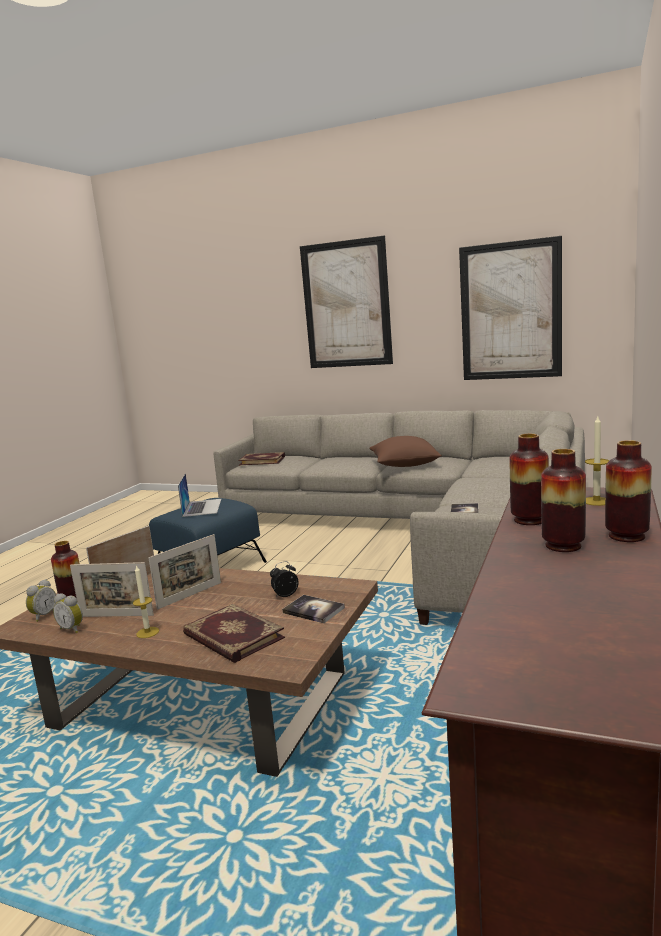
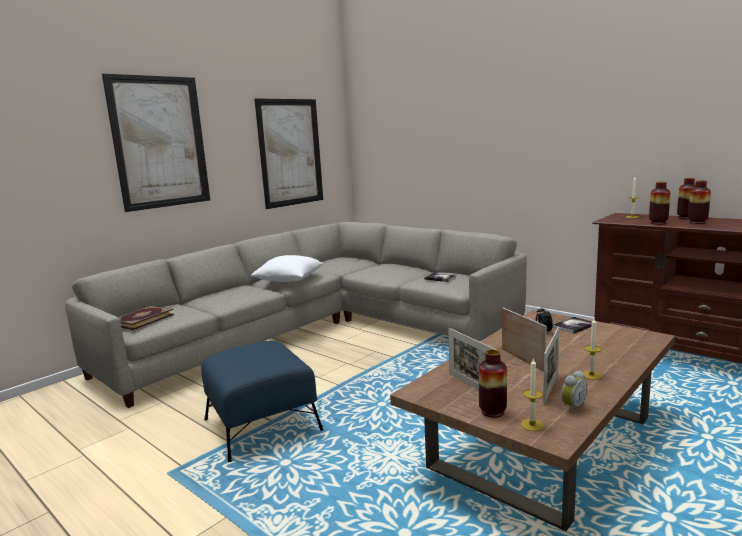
camera: 70 degrees left, 0 degrees up
alarm clock [26,579,56,622] -> candle [521,358,544,431]
laptop [178,473,221,517] -> none
book [183,604,285,663] -> none
brown pillow [369,436,442,467] -> white pillow [251,255,324,282]

